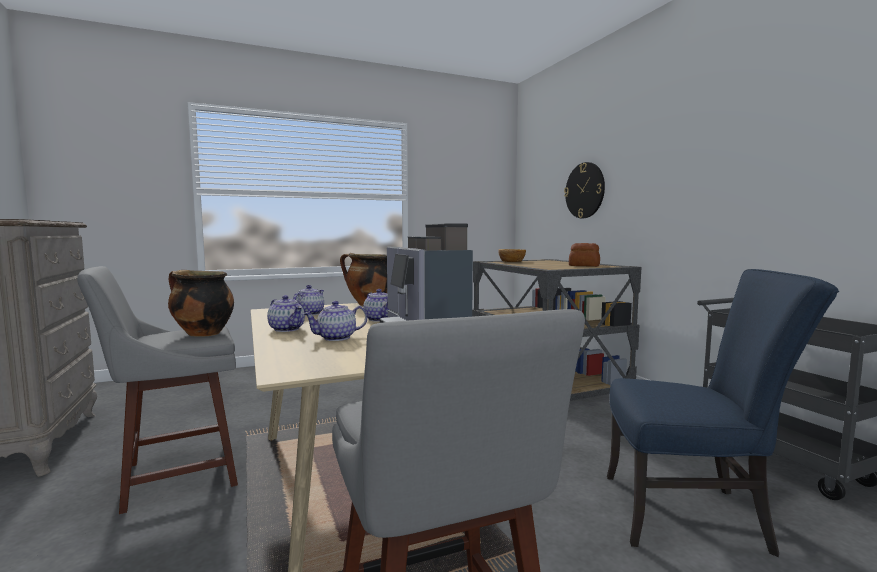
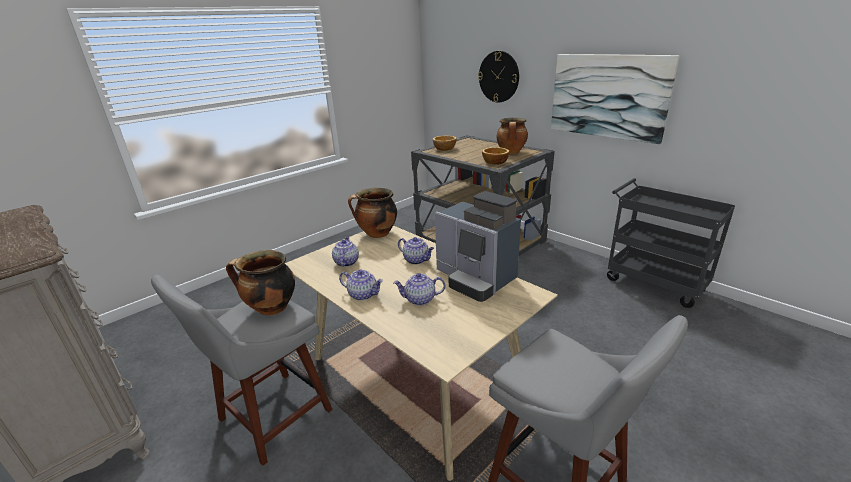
camera: 20 degrees left, 20 degrees up
teapot [303,301,367,341] -> teapot turned 45 degrees clockwise [393,273,445,306]
bread [569,243,600,267] -> cooking pot [496,118,528,154]
blue chair [607,269,839,557] -> none
none -> bowl [482,147,509,165]
none -> picture [551,54,680,144]

